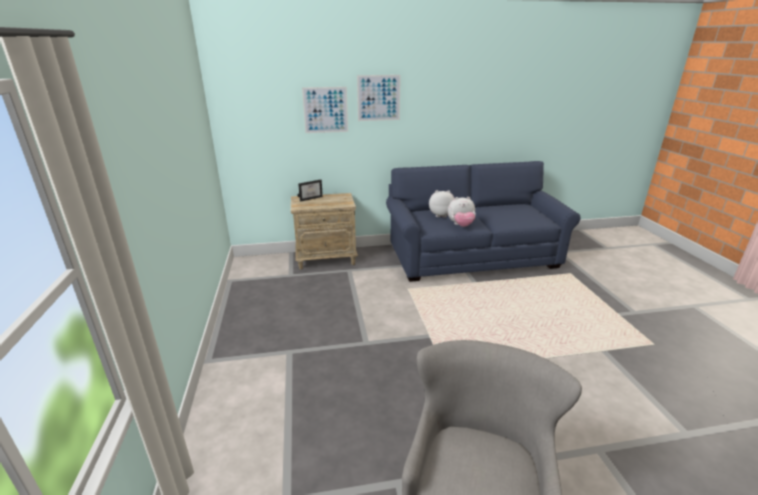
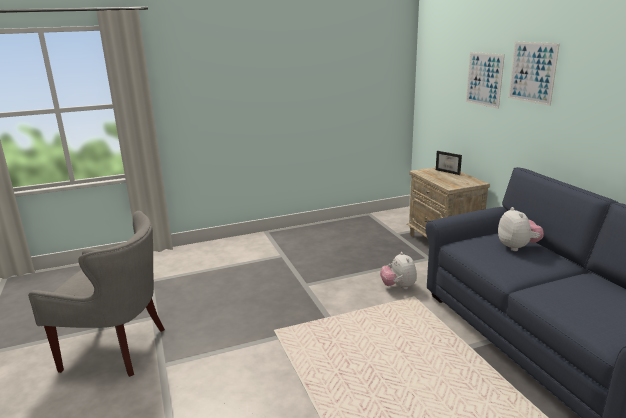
camera: 80 degrees right, 5 degrees down
plush toy [448,197,476,227] -> plush toy moved to [380,252,417,289]

